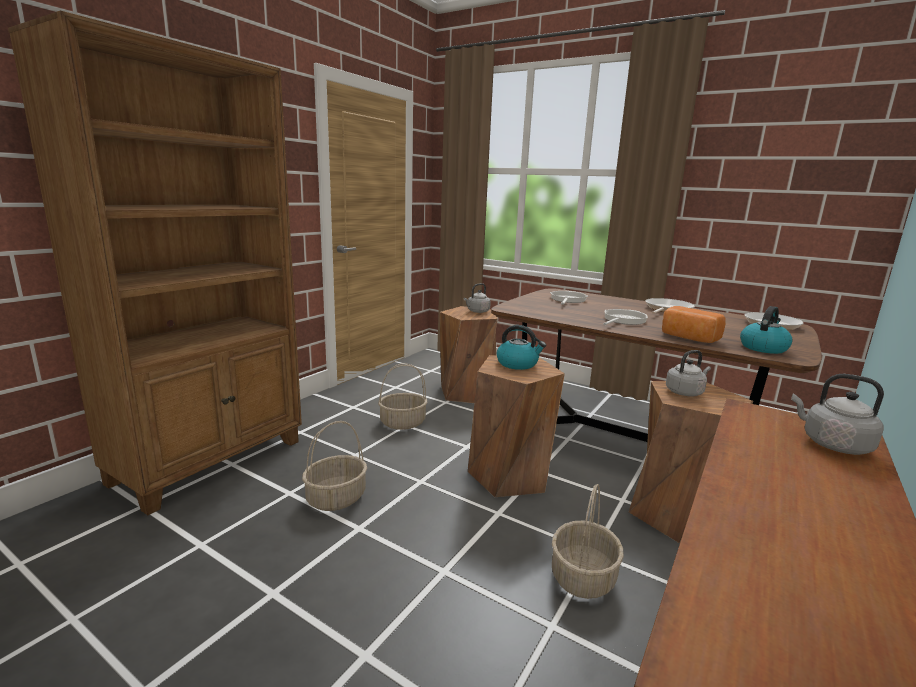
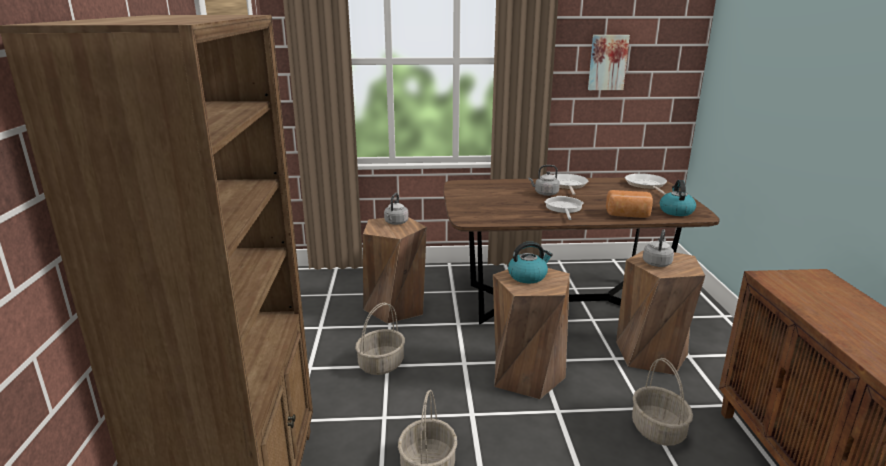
camera: 35 degrees left, 5 degrees up
frying pan [550,291,588,305] -> none
grey kettle [791,374,884,455] -> grey kettle moved to [529,165,560,196]
none -> picture [588,35,630,90]

